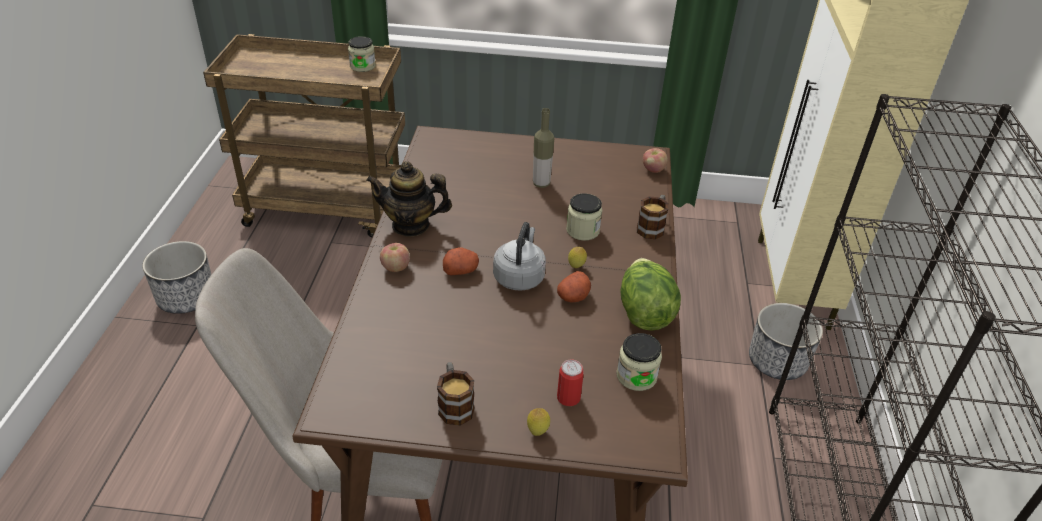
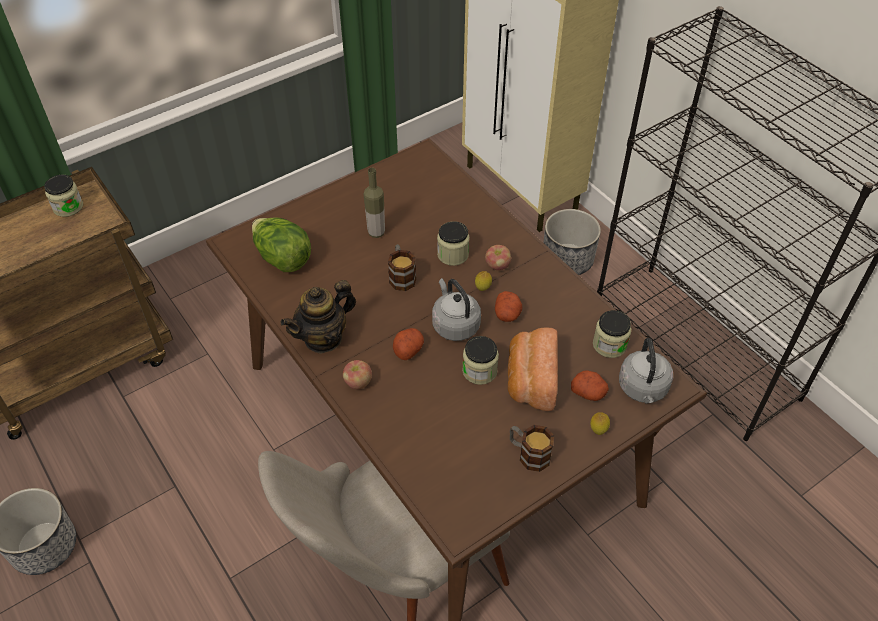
camera: 40 degrees left, 10 degrees up
can [557,359,584,406] -> potato [571,370,609,401]
lettuce [620,258,681,331] -> lettuce moved to [252,218,311,272]
mug [637,195,668,239] -> mug moved to [388,244,416,291]
apple [643,148,668,173] -> apple moved to [485,245,511,270]
none -> jar [462,336,499,385]
none -> bread [508,327,558,411]
none -> grey kettle [619,338,673,404]

